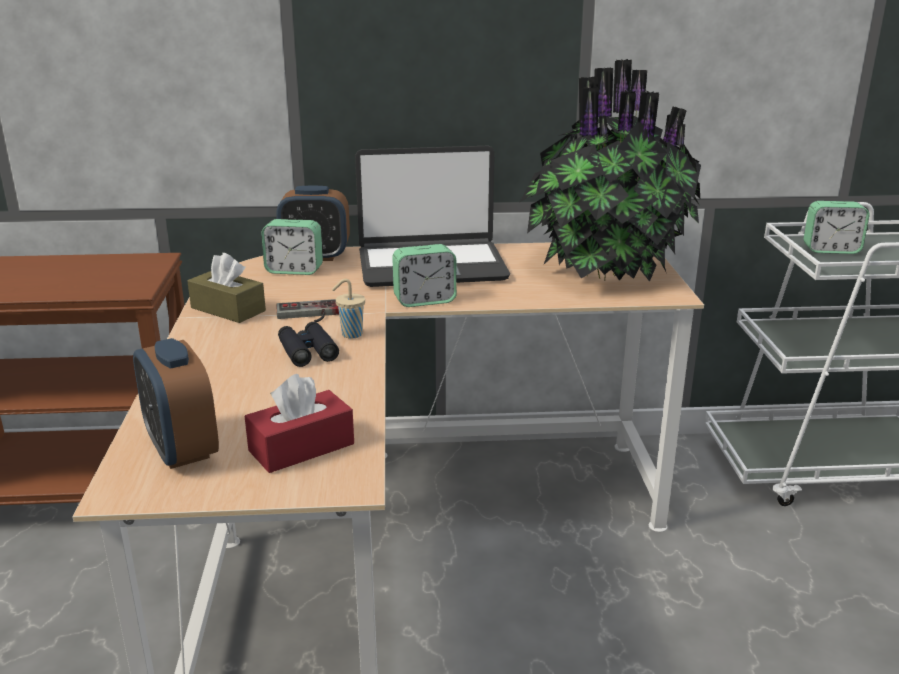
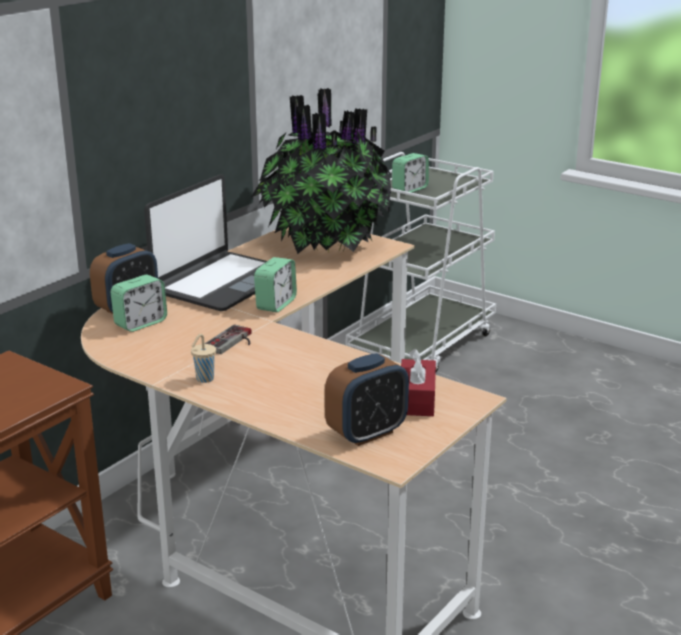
camera: 50 degrees left, 0 degrees up
alarm clock [133,338,219,469] -> alarm clock turned 45 degrees counterclockwise [325,353,409,446]
brown tissue box [187,253,266,323] -> none
black binoculars [278,322,339,367] -> none
beige cup [332,279,365,339] -> beige cup moved to [191,334,216,383]

